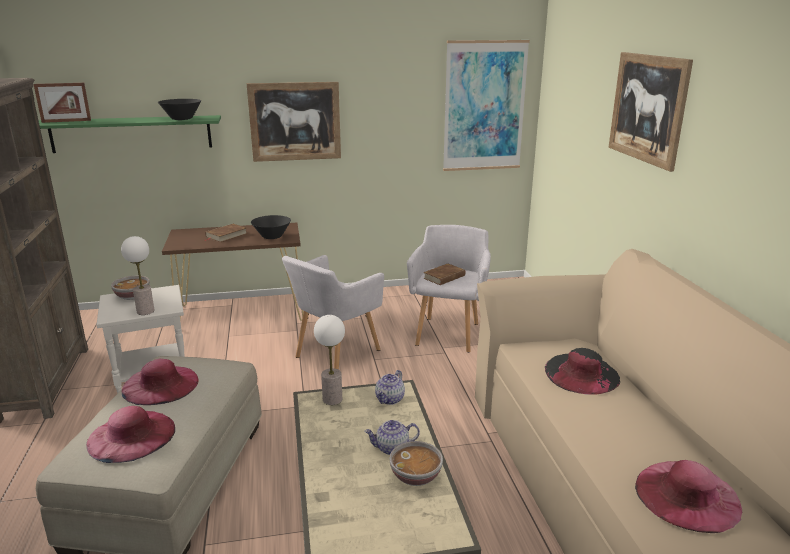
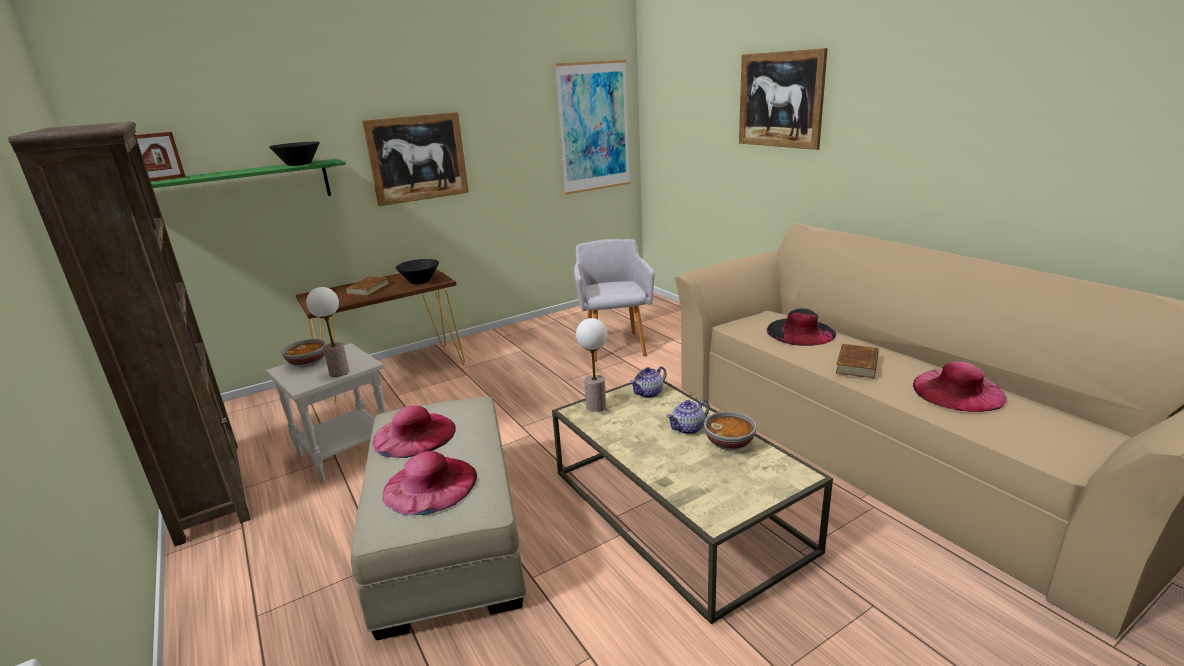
camera: 20 degrees left, 0 degrees up
grey armchair [282,255,384,370] -> none
teapot [375,370,405,405] -> teapot turned 45 degrees clockwise [629,366,667,398]
brown book [423,264,465,285] -> brown book moved to [836,344,879,378]

